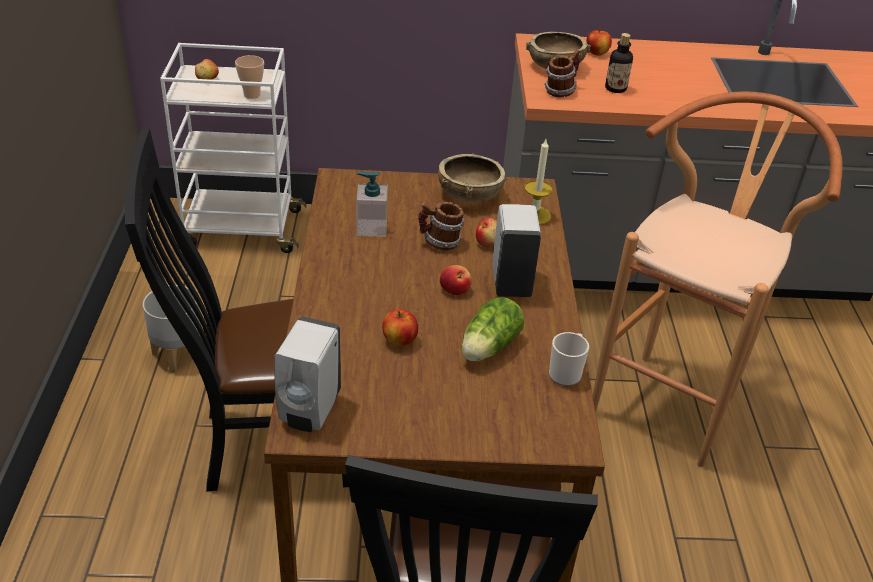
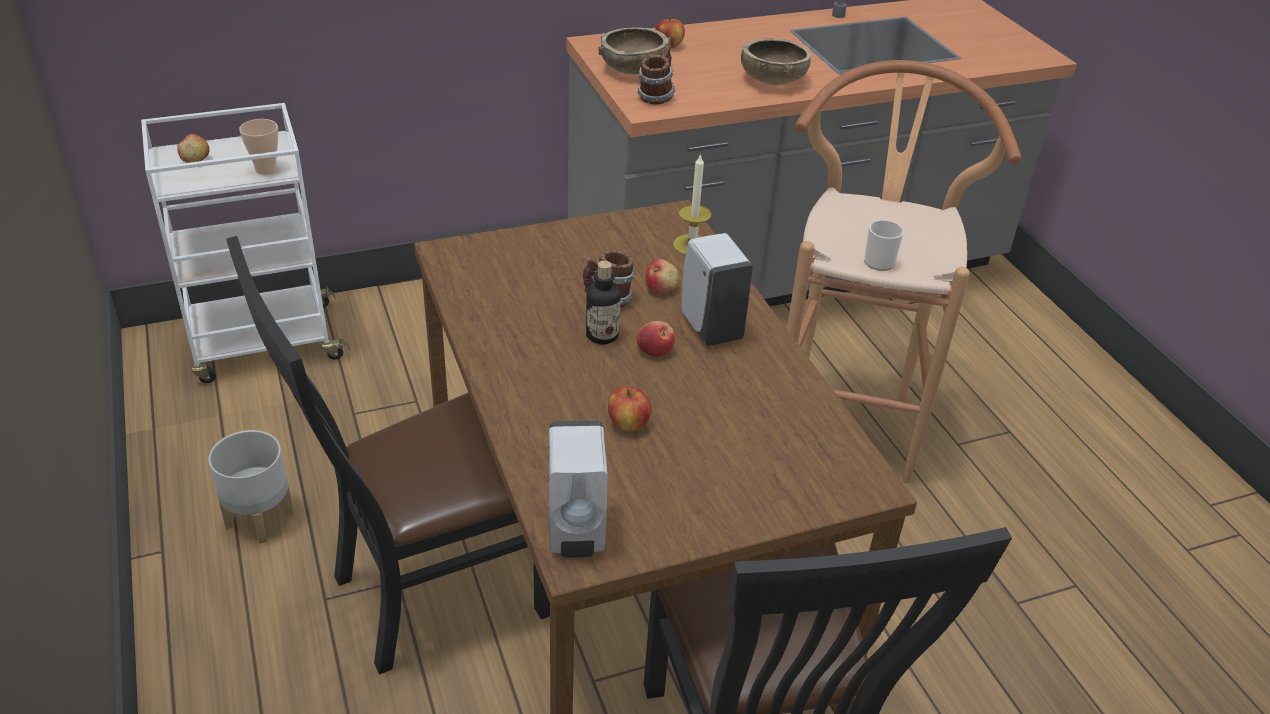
camera: 20 degrees left, 0 degrees up
soap dispenser [357,172,388,237] -> none
brown bowl [438,153,508,203] -> brown bowl moved to [741,38,811,85]
lettuce [462,297,524,362] -> none
mug [549,332,589,386] -> mug moved to [864,220,904,271]
bottle [605,33,633,93] -> bottle moved to [586,261,621,344]

